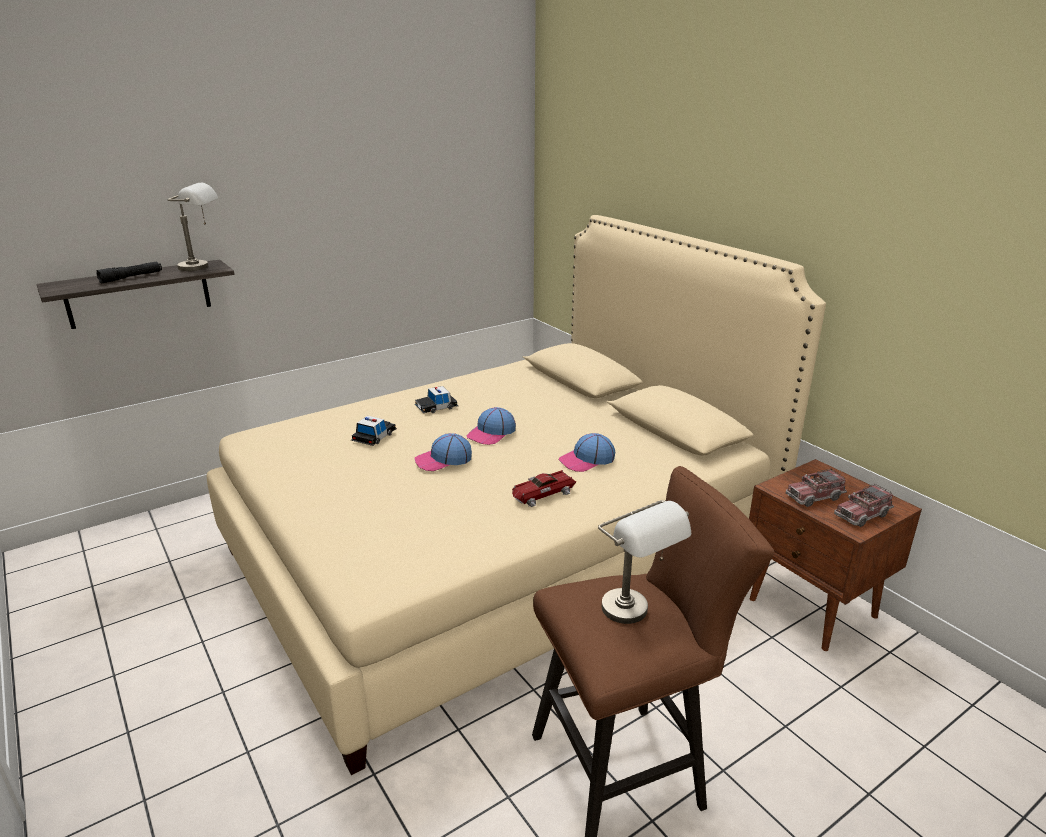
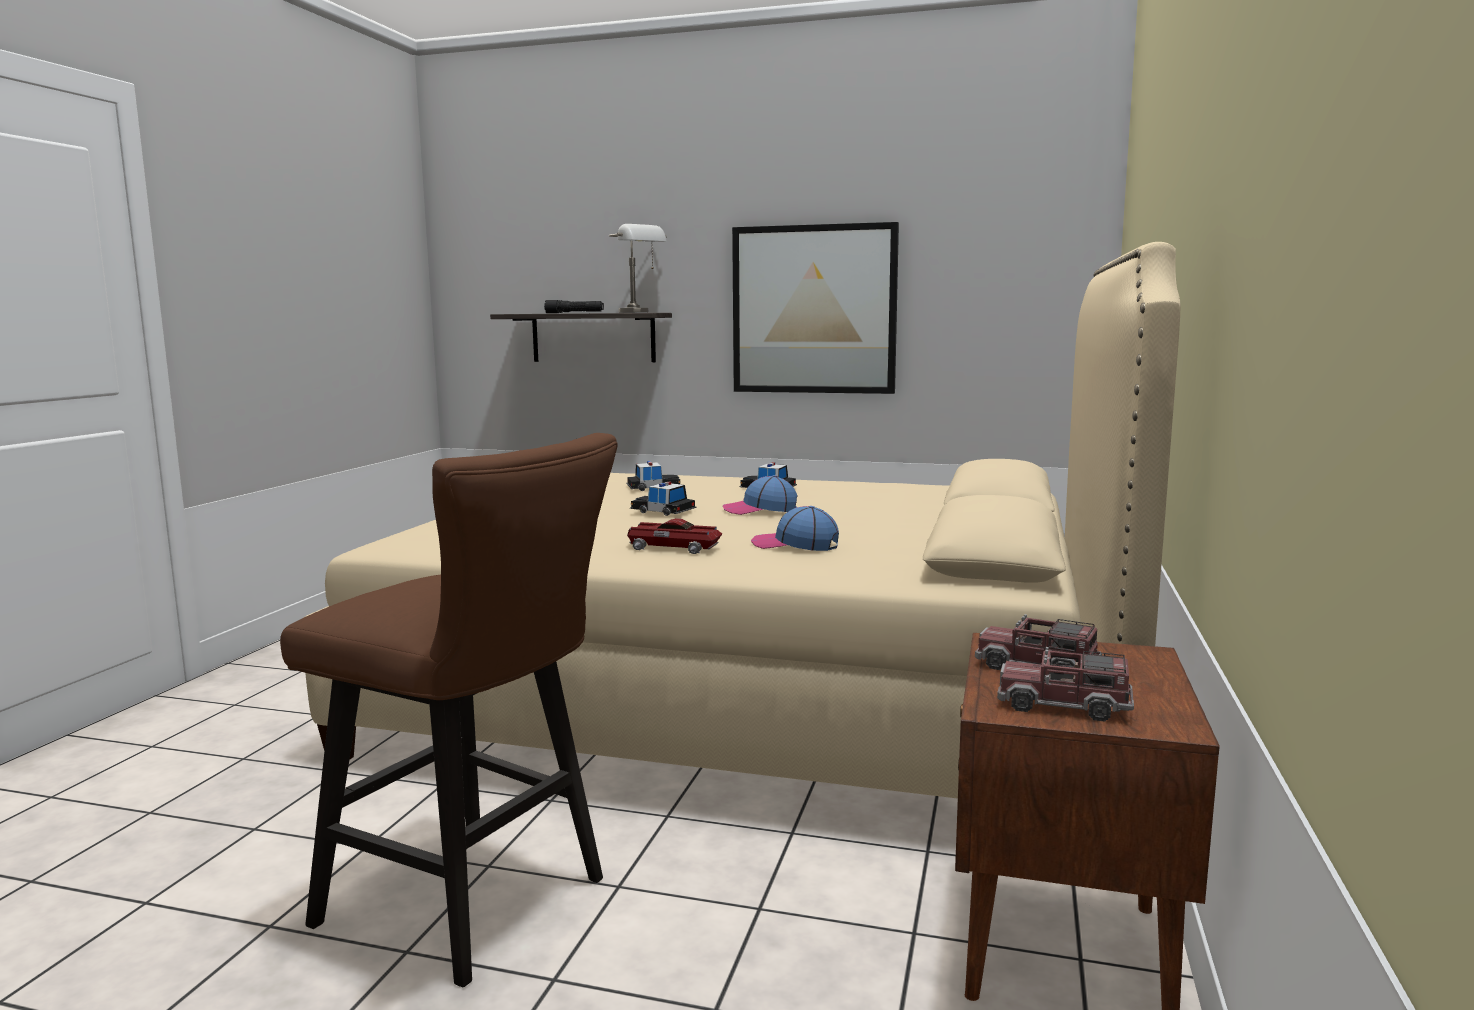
camera: 50 degrees right, 15 degrees down
cap [414,433,472,471] -> toy car [630,482,697,516]
grey table lamp [598,500,691,624] -> none
none -> picture [732,222,899,394]

